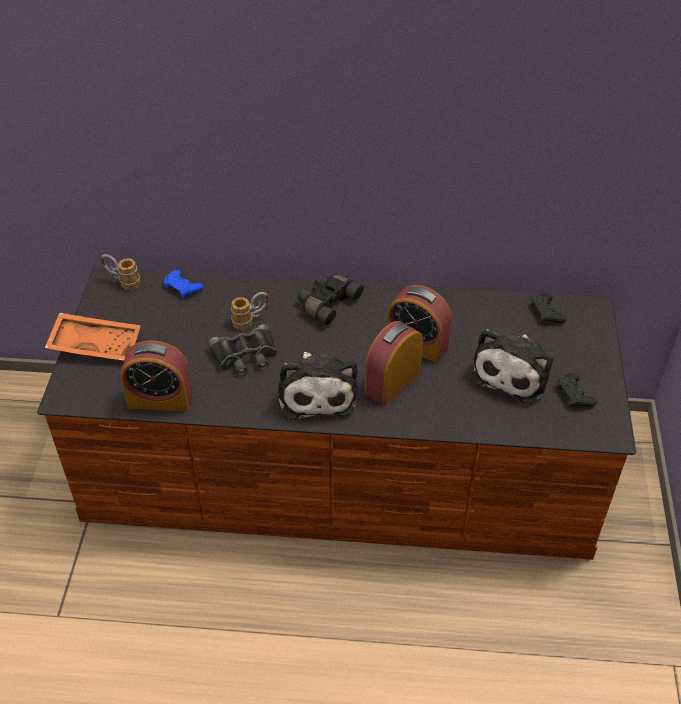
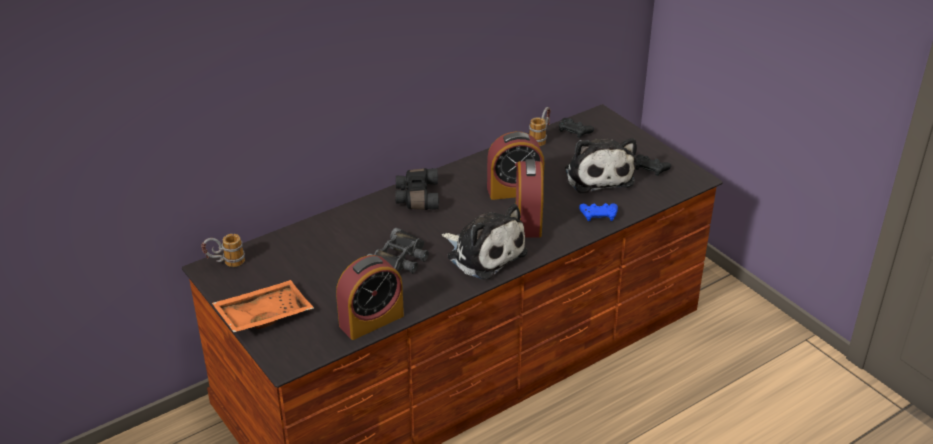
camera: 40 degrees left, 10 degrees down
blue game controller [164,270,203,298] -> blue game controller moved to [579,203,618,221]
mug [231,292,269,330] -> mug moved to [529,107,551,146]

